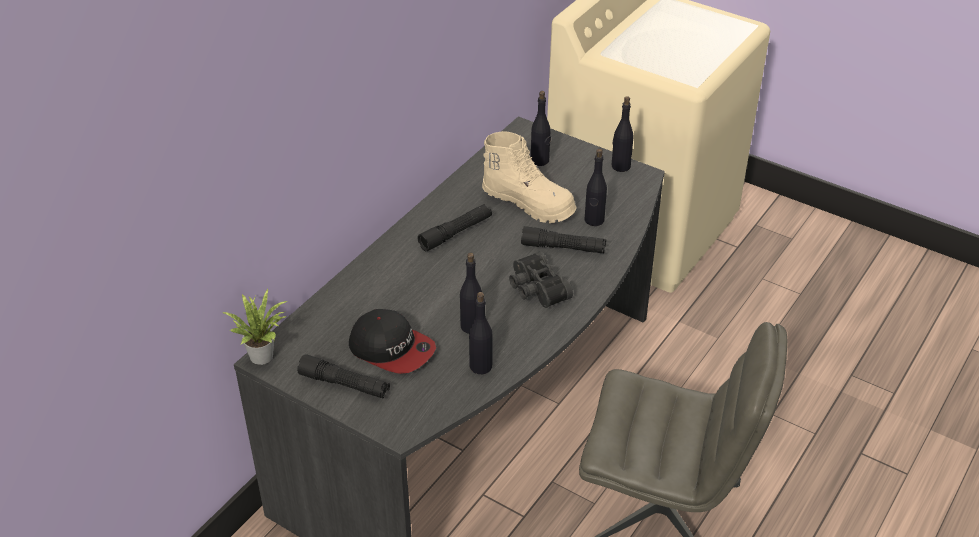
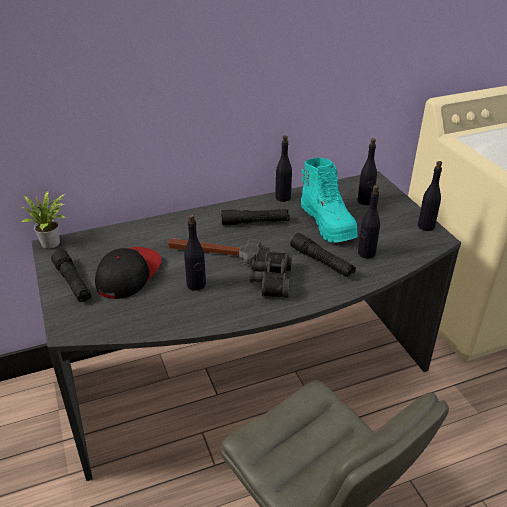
camera: 35 degrees right, 5 degrees down
cap [349,309,436,374] -> cap turned 135 degrees counterclockwise [95,247,162,299]
black bottle [469,292,492,374] -> black bottle moved to [275,135,292,202]
beige boot [482,131,577,223] -> turquoise boot [301,158,358,243]
none -> hammer [168,238,261,265]

